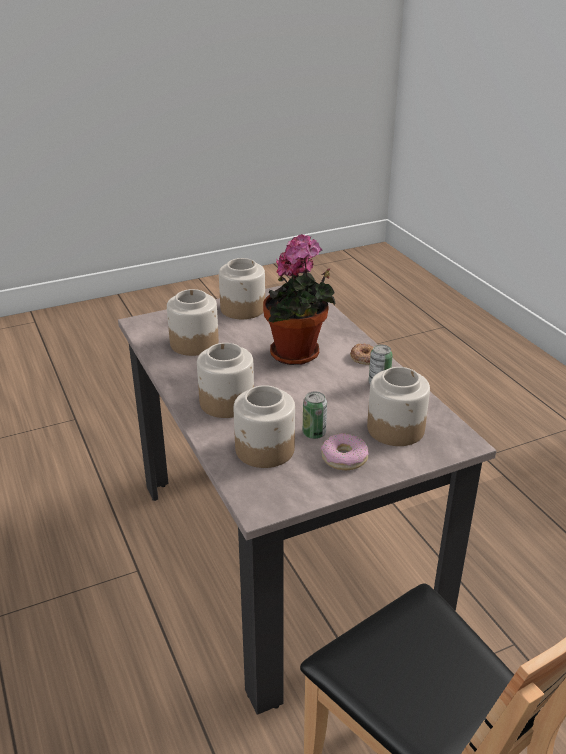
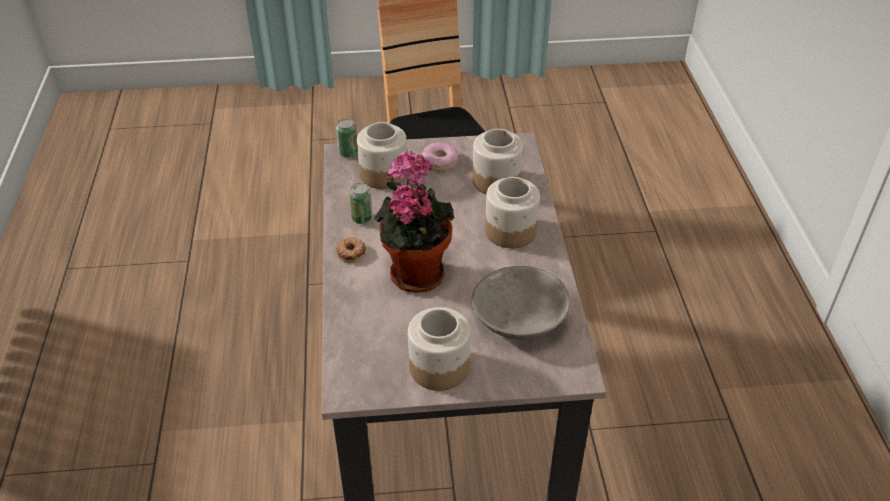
camera: 160 degrees left, 10 degrees up
jar [167,289,219,356] -> grey bowl [472,266,571,340]
can [303,391,327,439] -> can moved to [336,119,358,157]

